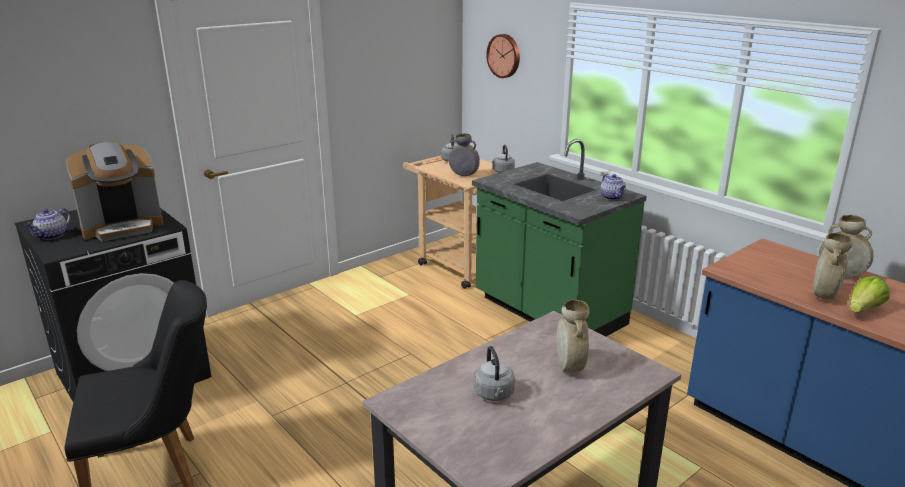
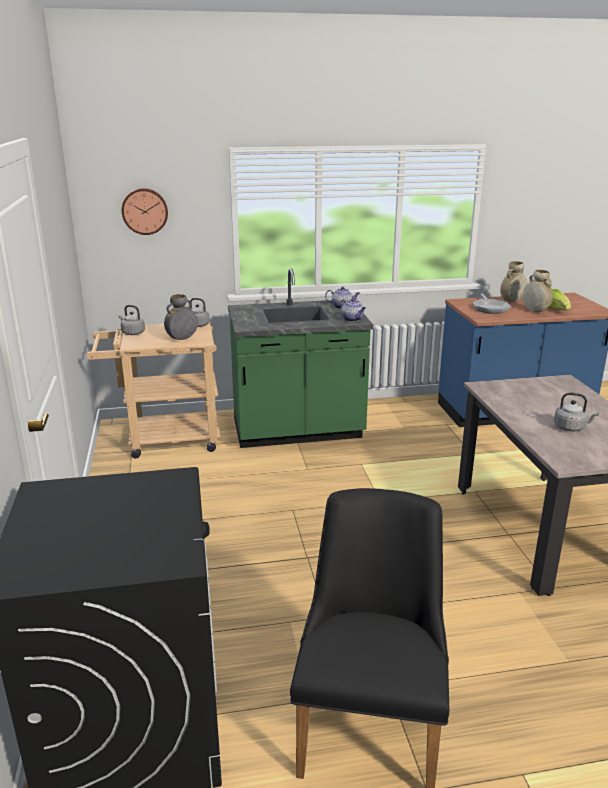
camera: 60 degrees left, 0 degrees up
teapot [25,208,71,240] -> teapot moved to [340,298,366,322]
coffee machine [66,142,164,242] -> none
beige vase [557,300,589,372] -> none
none -> frying pan [473,293,511,313]

